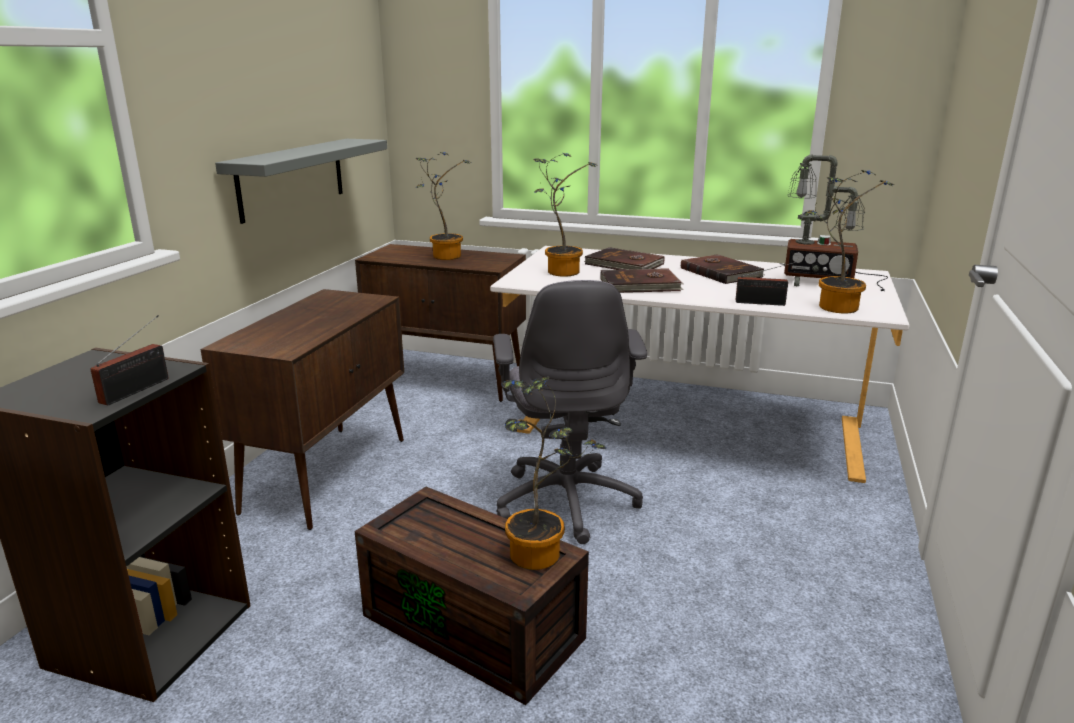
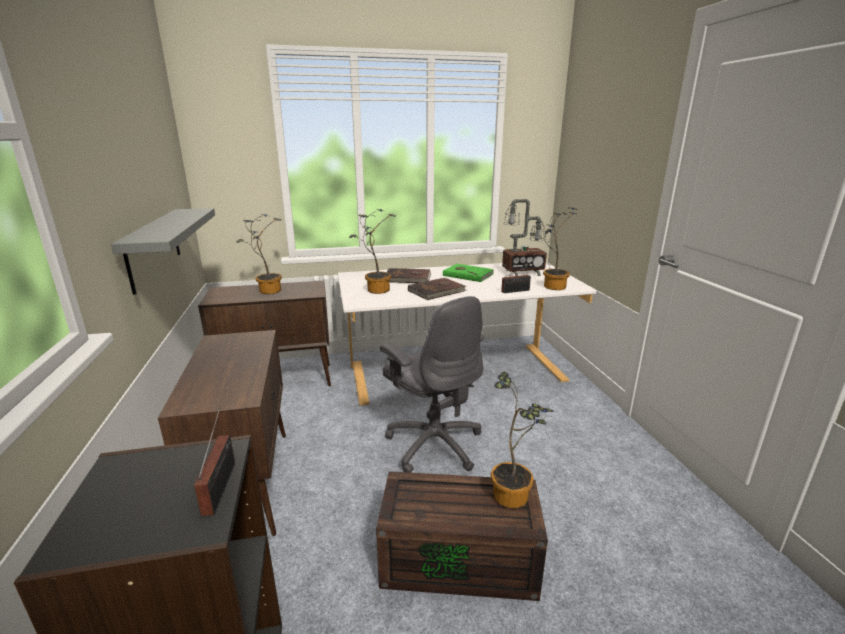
camera: 30 degrees left, 0 degrees up
brown book [681,254,764,284] -> green book [443,264,494,282]

